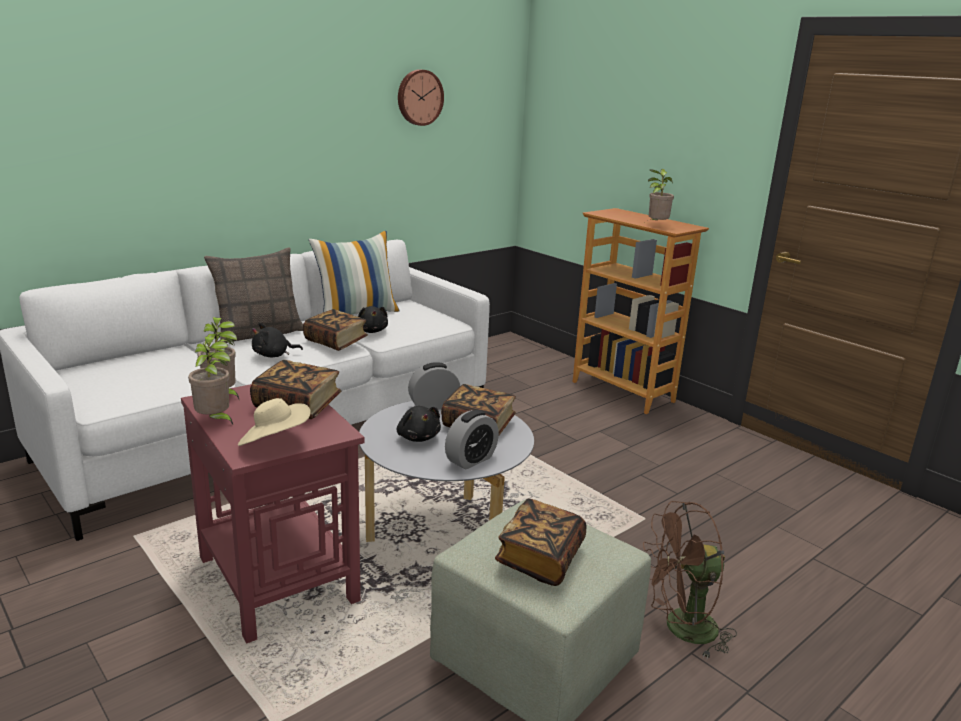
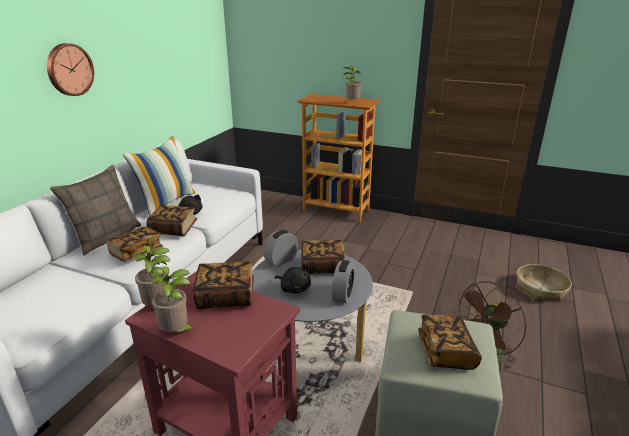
camera: 25 degrees left, 5 degrees up
beige hat [238,398,311,446] -> none
black plush toy [252,323,303,357] -> book [106,226,163,262]
wall clock [398,69,444,126] -> wall clock moved to [47,43,94,96]
none -> basket [517,264,572,302]

